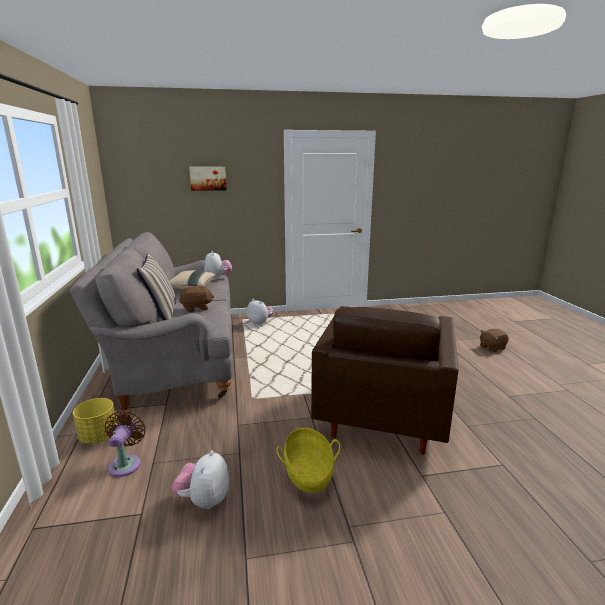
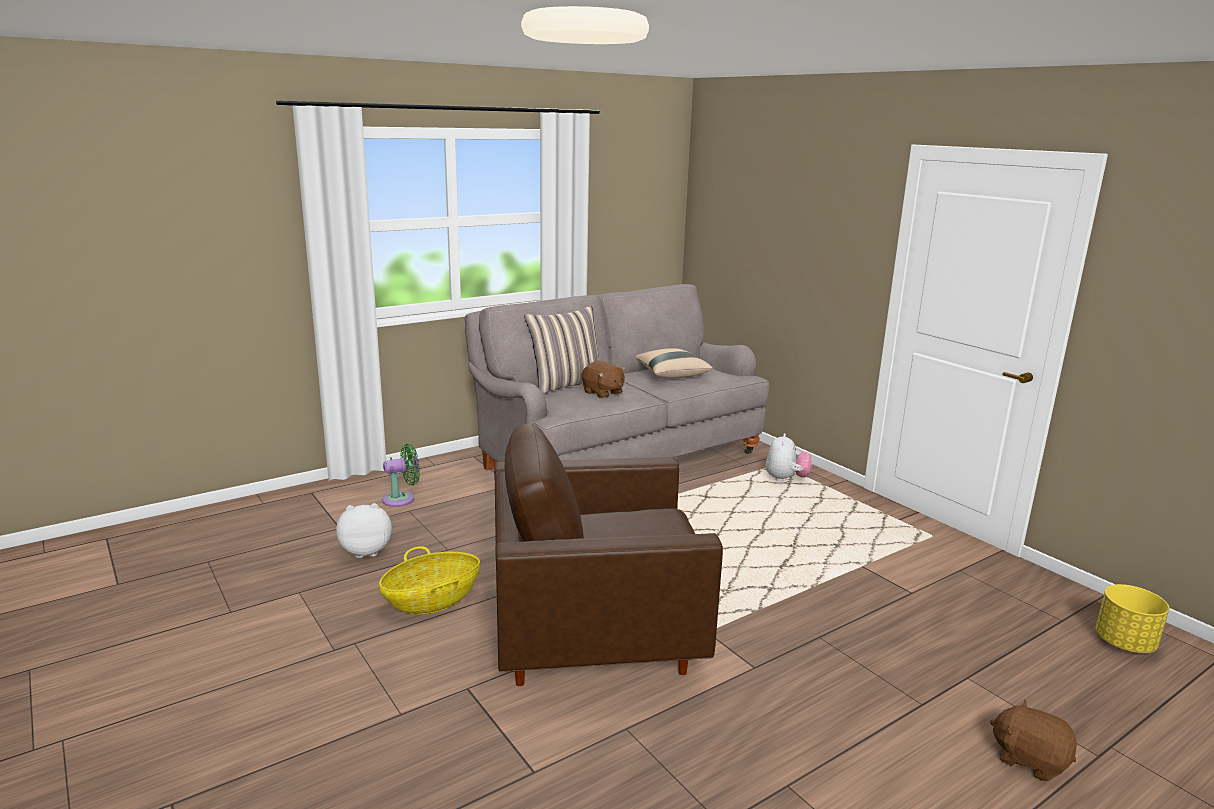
camera: 65 degrees right, 0 degrees up
yellow planter [73,398,117,444] -> yellow planter moved to [1095,584,1169,653]
brown fan [105,411,145,477] -> green fan [382,444,420,507]
picture [189,167,226,191] -> none
plush toy [204,251,232,280] -> none

